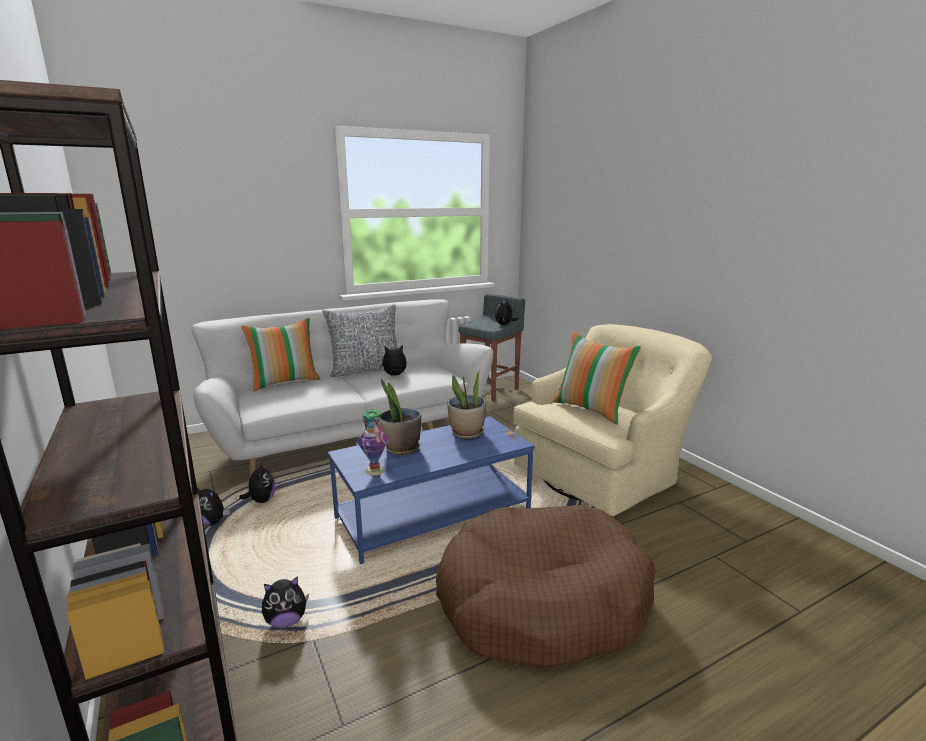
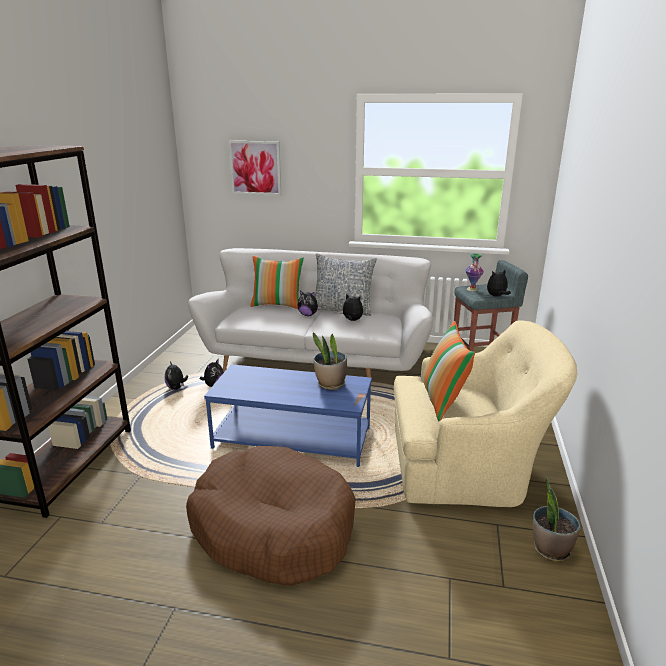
camera: 40 degrees right, 5 degrees up
plush toy [262,576,309,628] -> plush toy moved to [297,290,321,316]
vase [356,410,390,476] -> vase moved to [465,254,484,291]
potted plant [379,379,421,455] -> potted plant moved to [533,477,580,562]
none -> picture [228,141,281,196]

